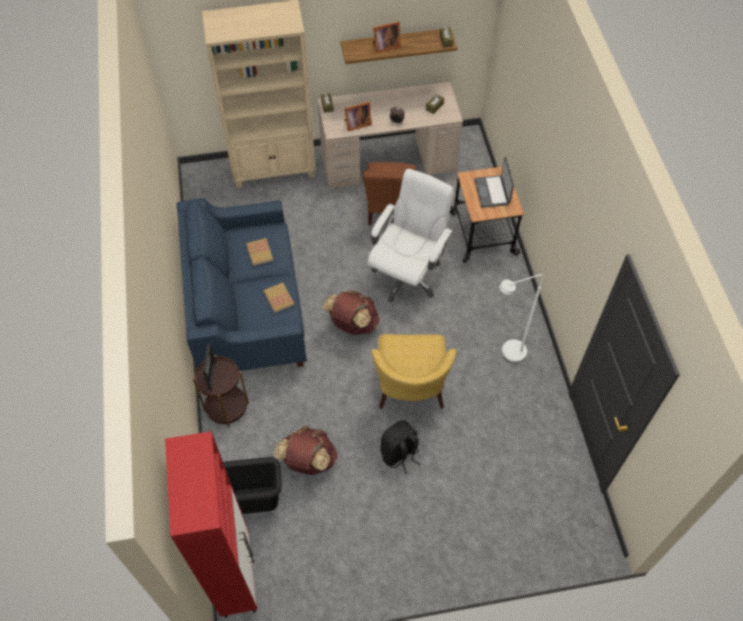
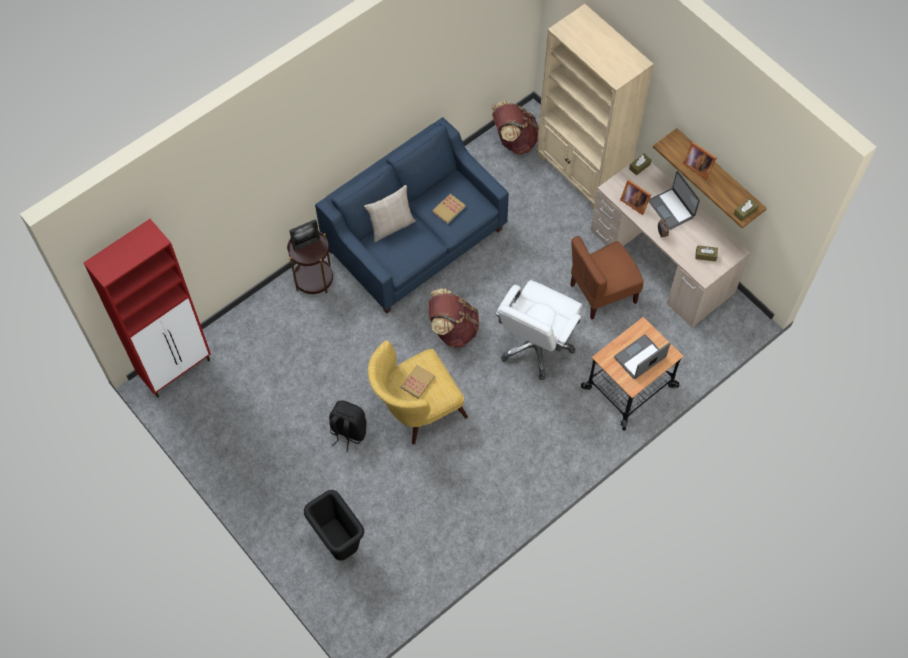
camera: 60 degrees right, 5 degrees up
black trash can [223,457,282,514] -> black trash can moved to [304,490,364,560]
book [264,283,294,313] -> book moved to [400,365,435,399]
brown backpack [274,426,337,475] -> brown backpack moved to [492,101,539,154]
white office chair [368,169,454,302] -> white office chair turned 120 degrees clockwise [496,280,582,380]
white floor lamp [499,274,543,363] -> none
none -> beige pillow [364,185,416,242]
none -> laptop [649,171,700,230]

